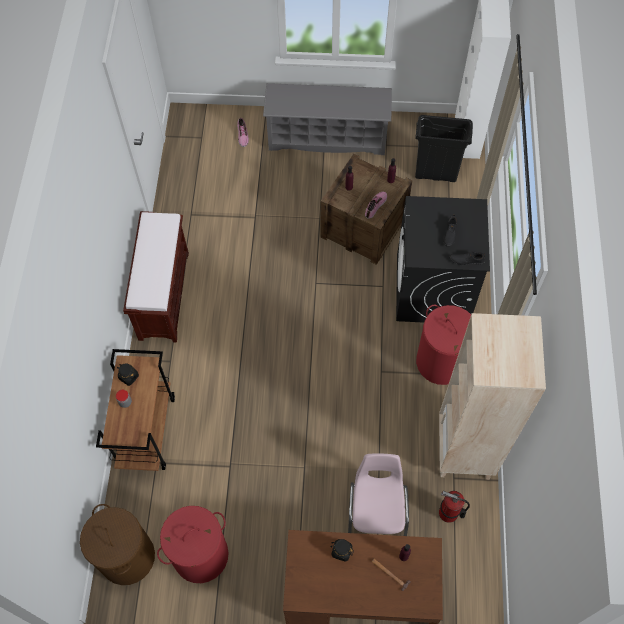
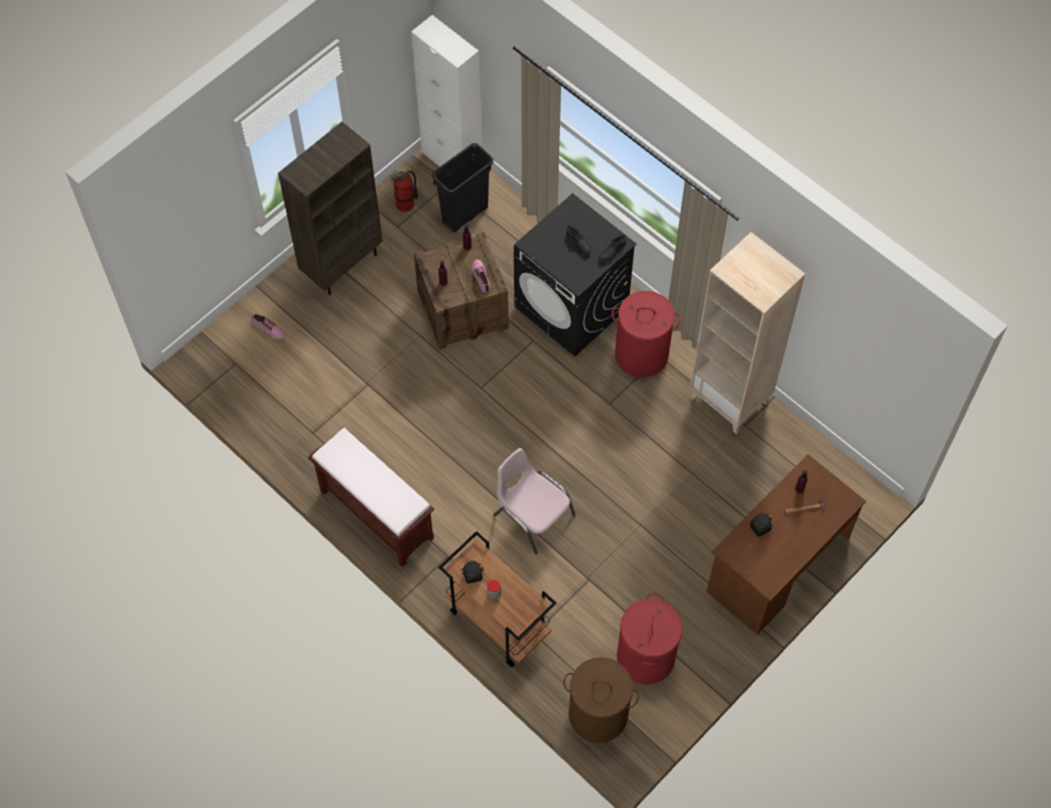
camera: 50 degrees left, 0 degrees up
grey shoe rack [263,83,392,155] -> brown bookcase [278,122,383,295]
pink chair [348,453,409,536] -> pink chair moved to [493,448,576,554]
fire extinguisher [439,491,470,523] -> fire extinguisher moved to [390,171,418,212]

